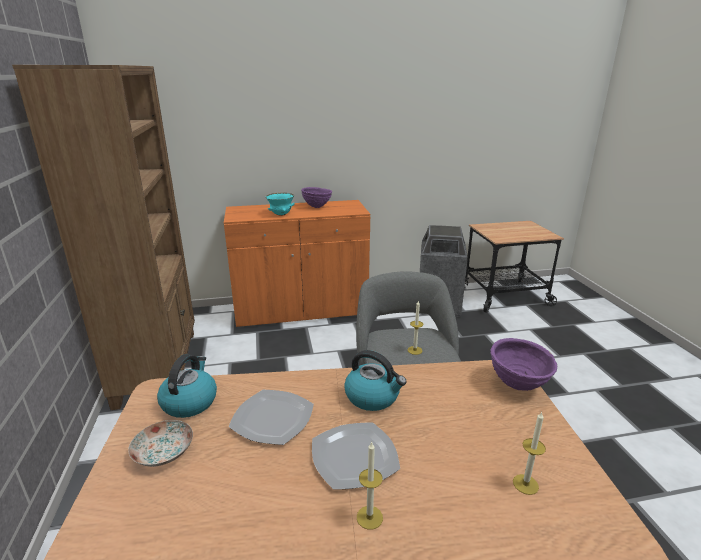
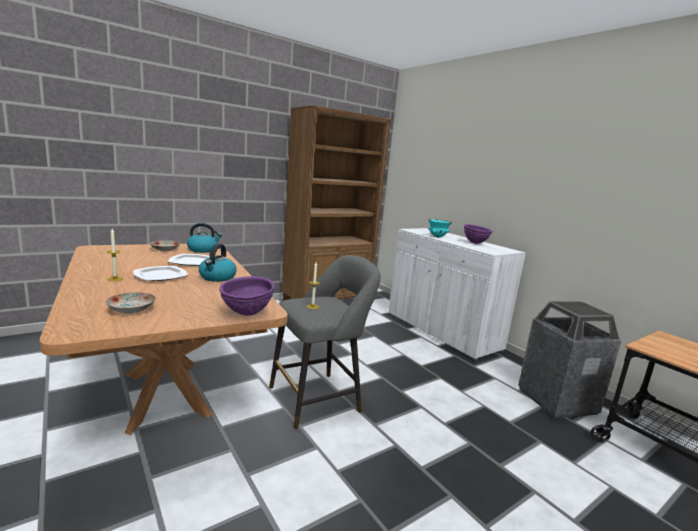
camera: 65 degrees right, 10 degrees down
orange cabinet [224,200,370,328] -> white cabinet [388,228,526,360]
candle [513,412,546,495] -> plate [105,292,155,314]

